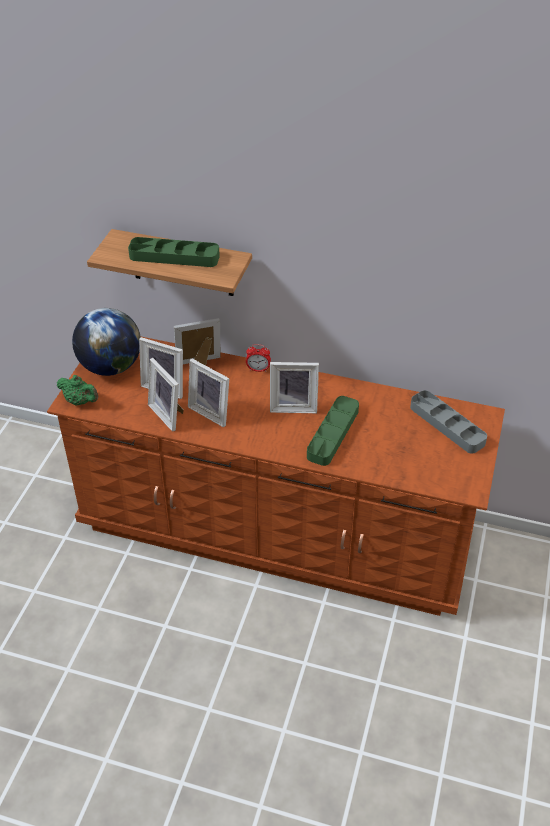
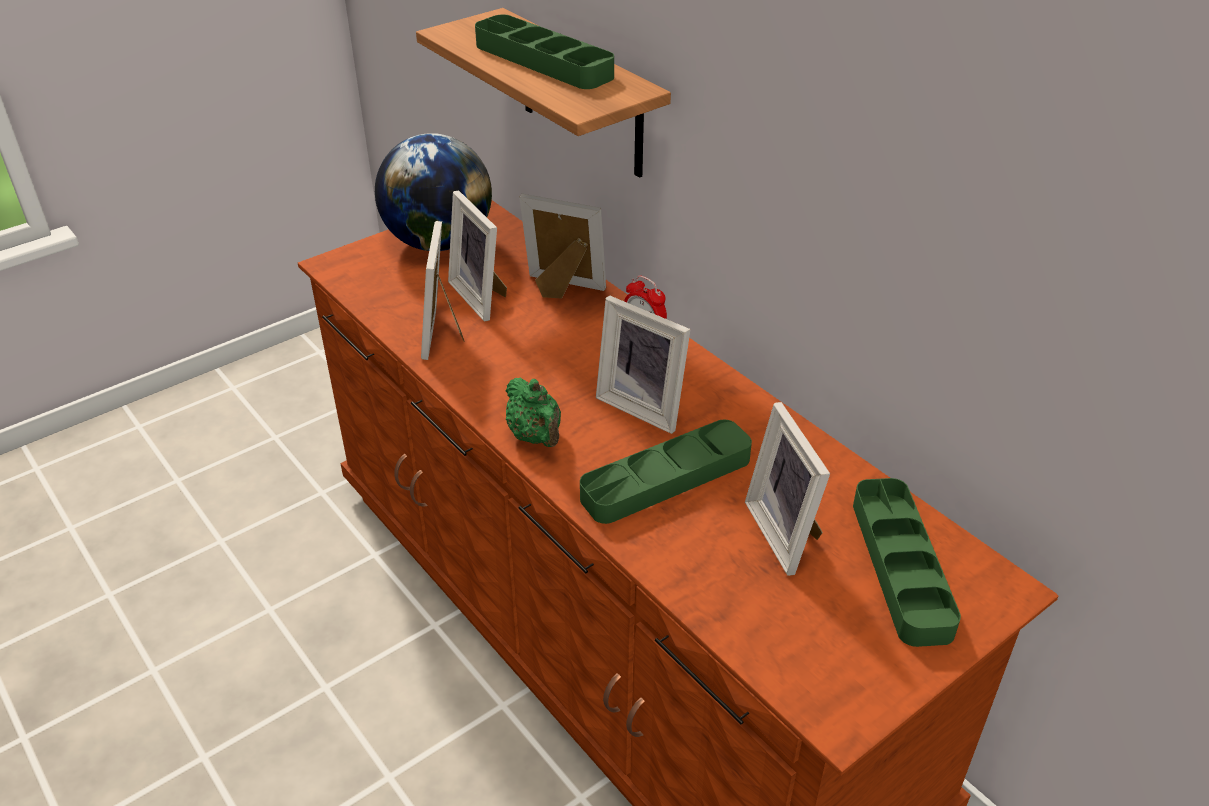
camera: 35 degrees right, 5 degrees down
green teapot [56,375,98,405] -> green teapot moved to [506,377,561,447]
picture frame [188,359,229,427] -> picture frame moved to [745,402,830,576]
grey tray [410,390,487,454] -> green tray [853,478,961,647]

